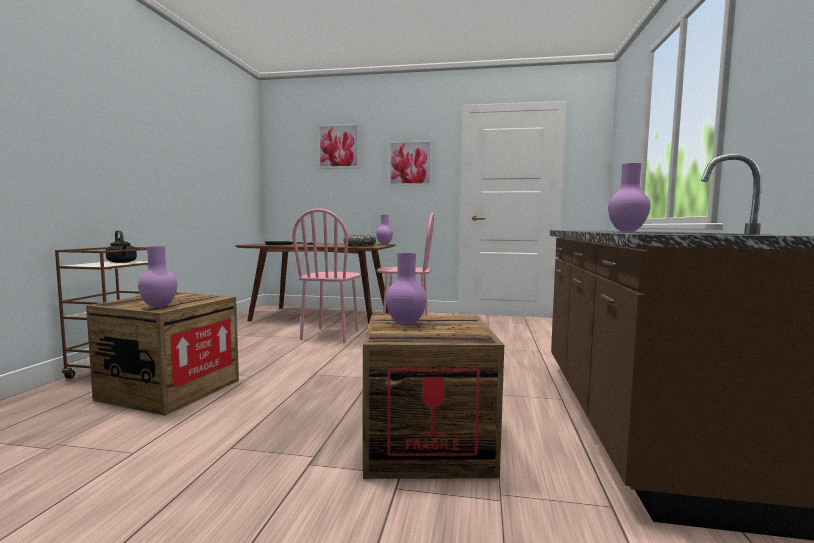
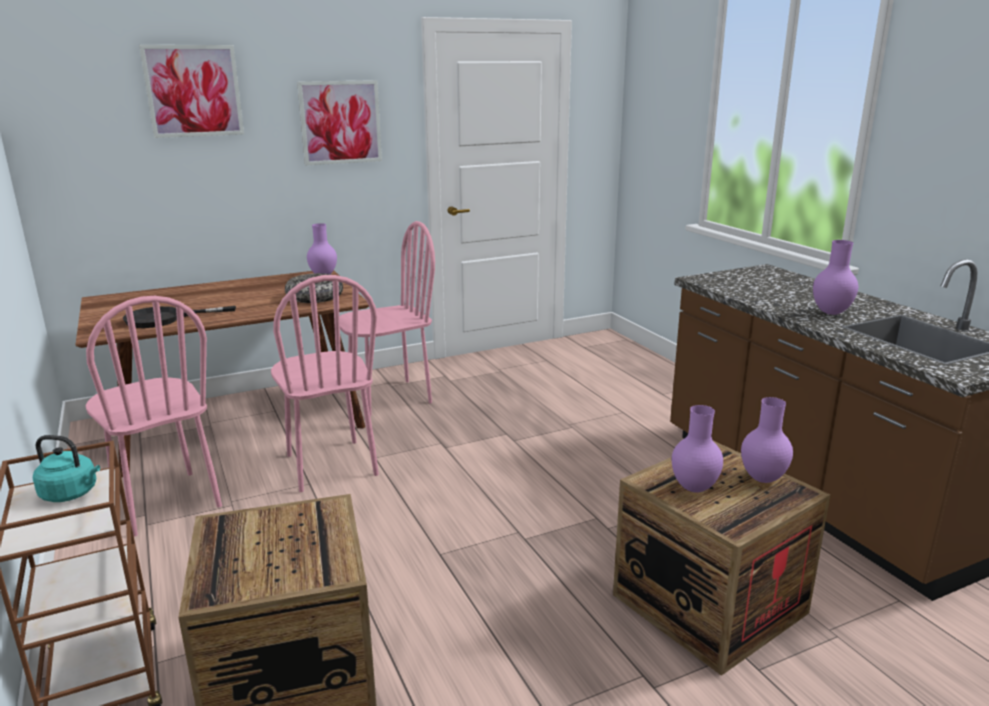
camera: 35 degrees left, 15 degrees up
black kettle [106,230,137,263] -> turquoise kettle [33,435,100,502]
purple vase [138,246,178,308] -> purple vase moved to [741,397,793,483]
none -> pink chair [85,296,222,537]

